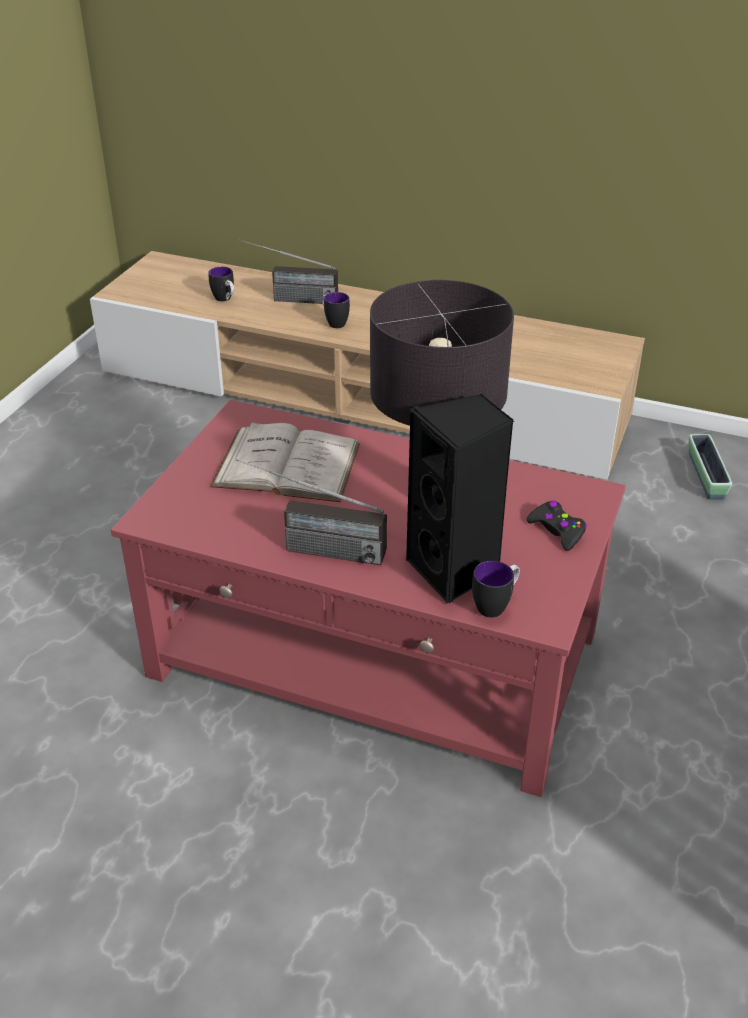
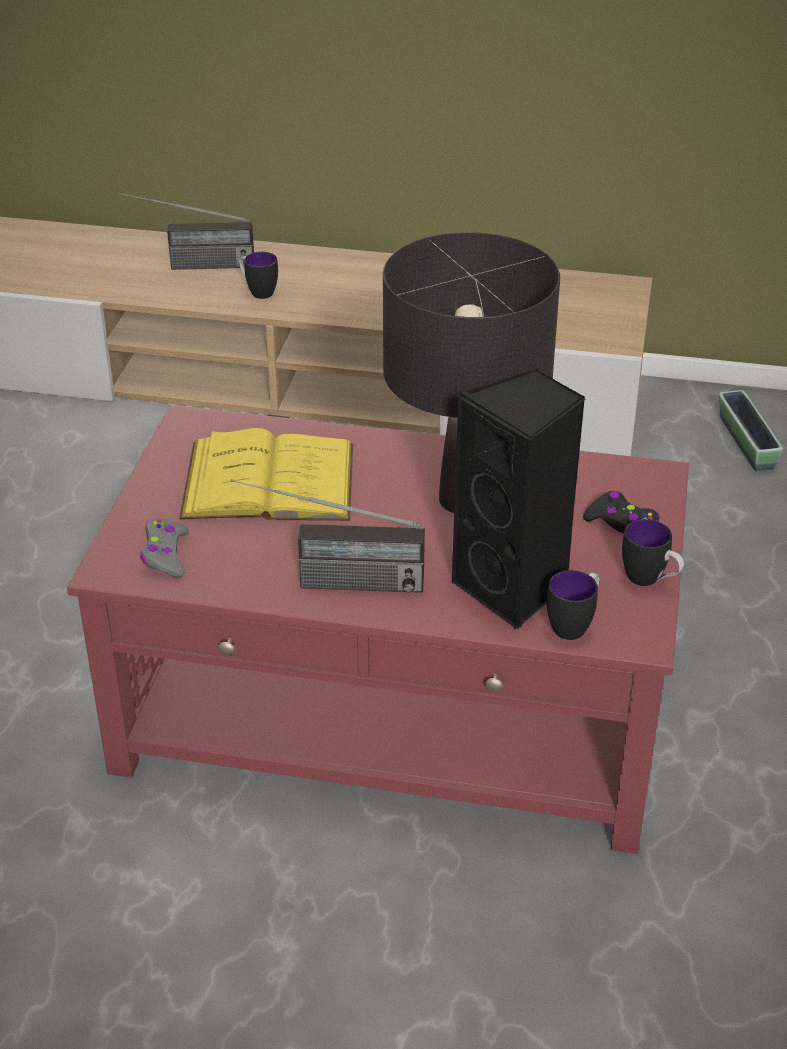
camera: 10 degrees left, 0 degrees up
mug [208,267,234,302] -> mug moved to [622,519,684,586]
white book [210,422,360,502] -> yellow book [179,428,353,521]
none -> grey game controller [140,518,189,578]

